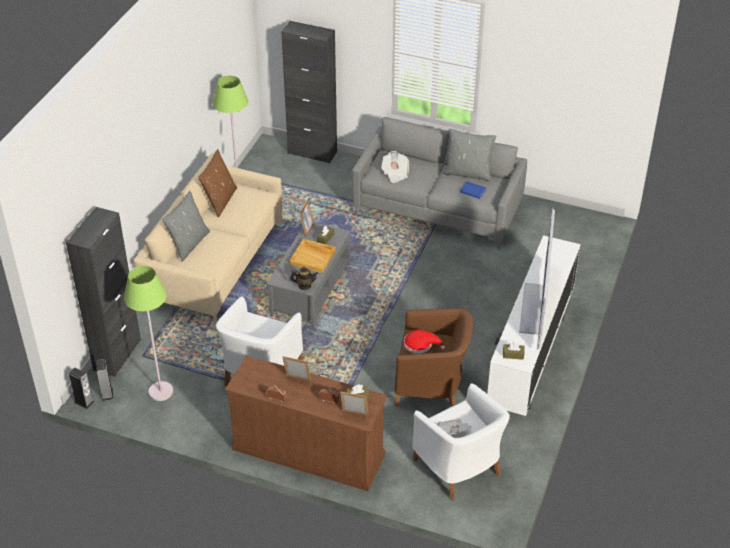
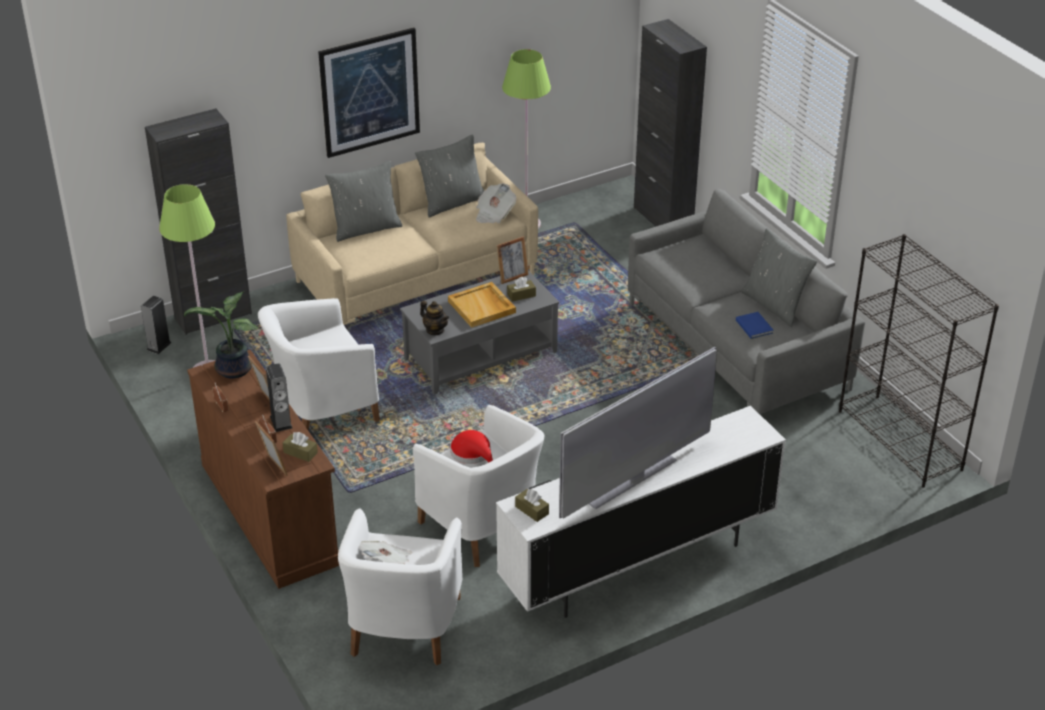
camera: 40 degrees right, 5 degrees down
speaker [69,368,94,409] -> speaker moved to [266,364,292,432]
brown pillow [198,149,237,217] -> grey pillow [415,134,484,217]
newspaper [381,151,409,183] -> newspaper moved to [476,183,516,223]
brown armchair [394,308,473,407] -> white armchair [413,405,544,567]
none -> potted plant [184,291,258,379]
none -> picture [318,27,420,158]
none -> black bookcase [839,234,999,488]

